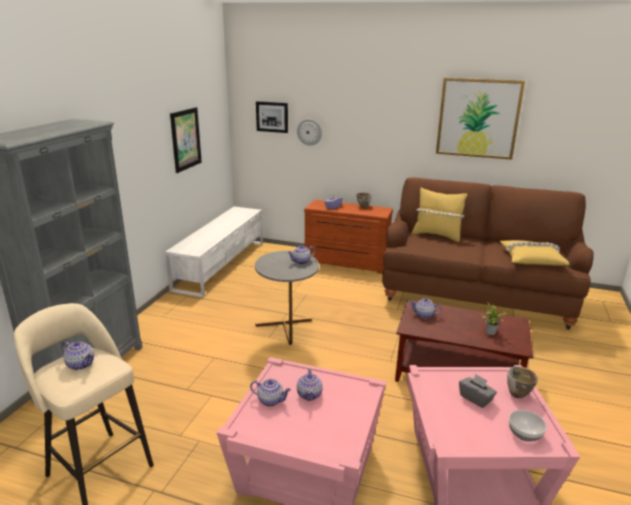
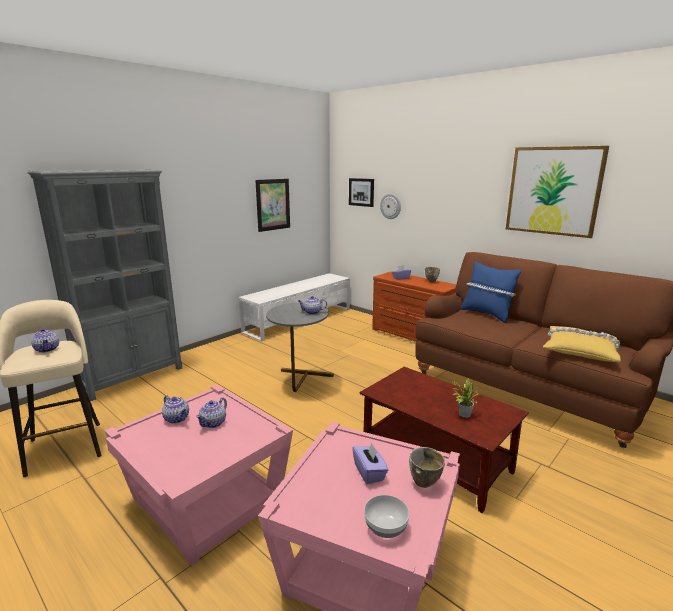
camera: 25 degrees right, 5 degrees down
teapot [409,298,442,319] -> none
yellow pillow [412,187,467,242] -> blue pillow [460,261,521,323]
grey tissue box [459,374,497,408] -> purple tissue box [352,442,388,484]

